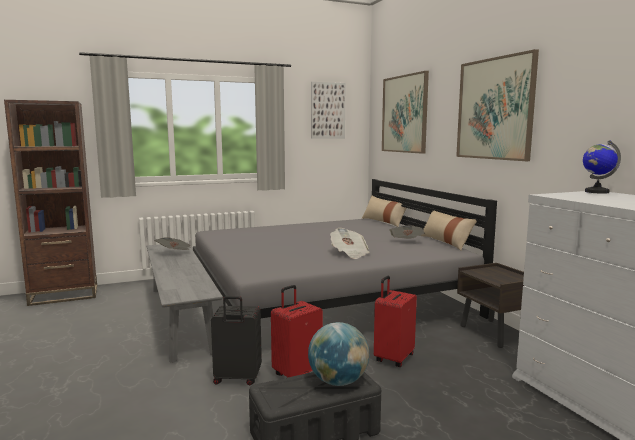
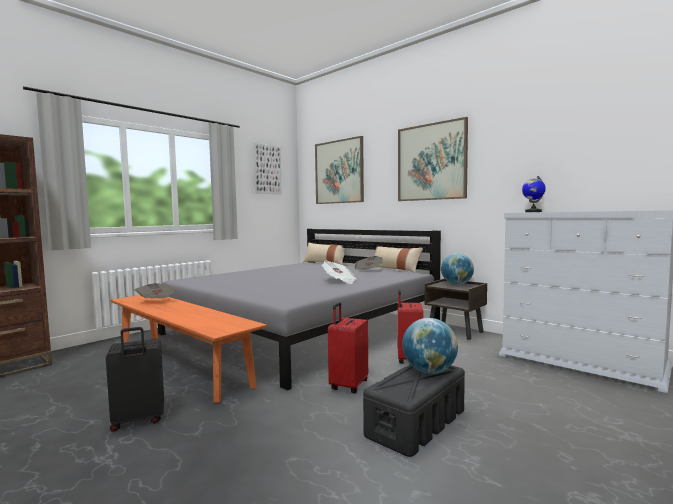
camera: 25 degrees left, 5 degrees down
grey bench [147,242,223,363] -> orange bench [111,295,267,403]
black suitcase [211,296,262,385] -> black suitcase moved to [106,327,164,432]
none -> globe [441,253,474,285]

